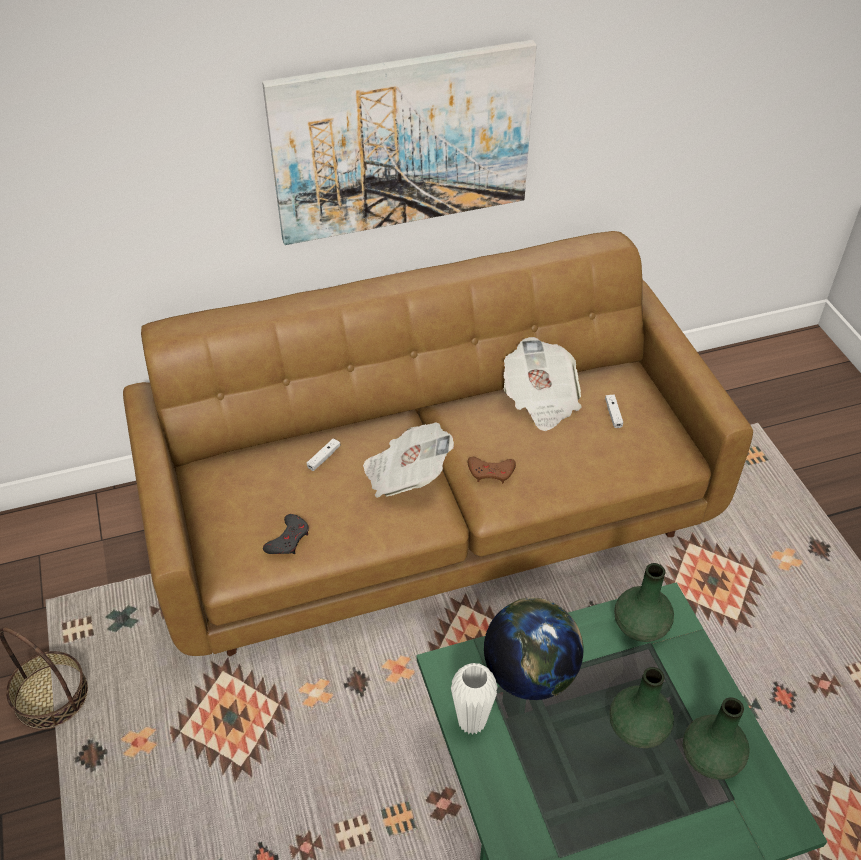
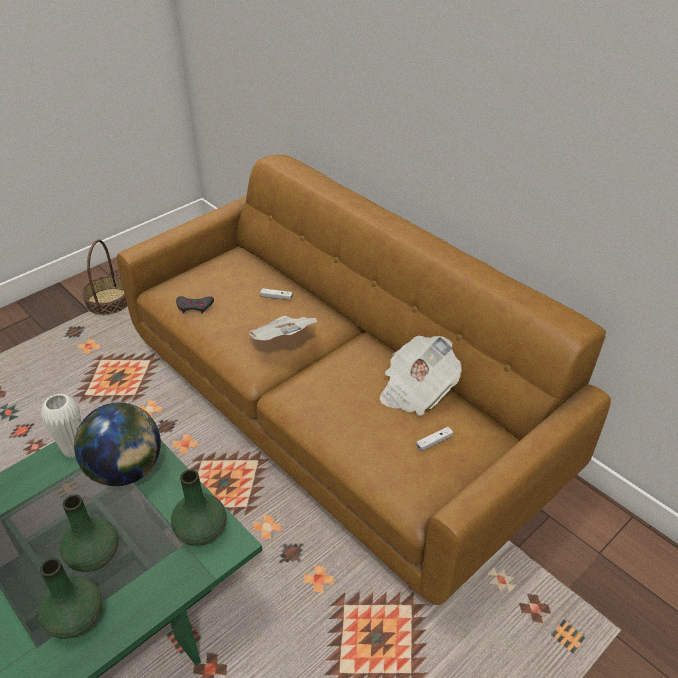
camera: 65 degrees right, 5 degrees down
picture [262,40,537,245] -> none
brown game controller [468,457,516,484] -> none

